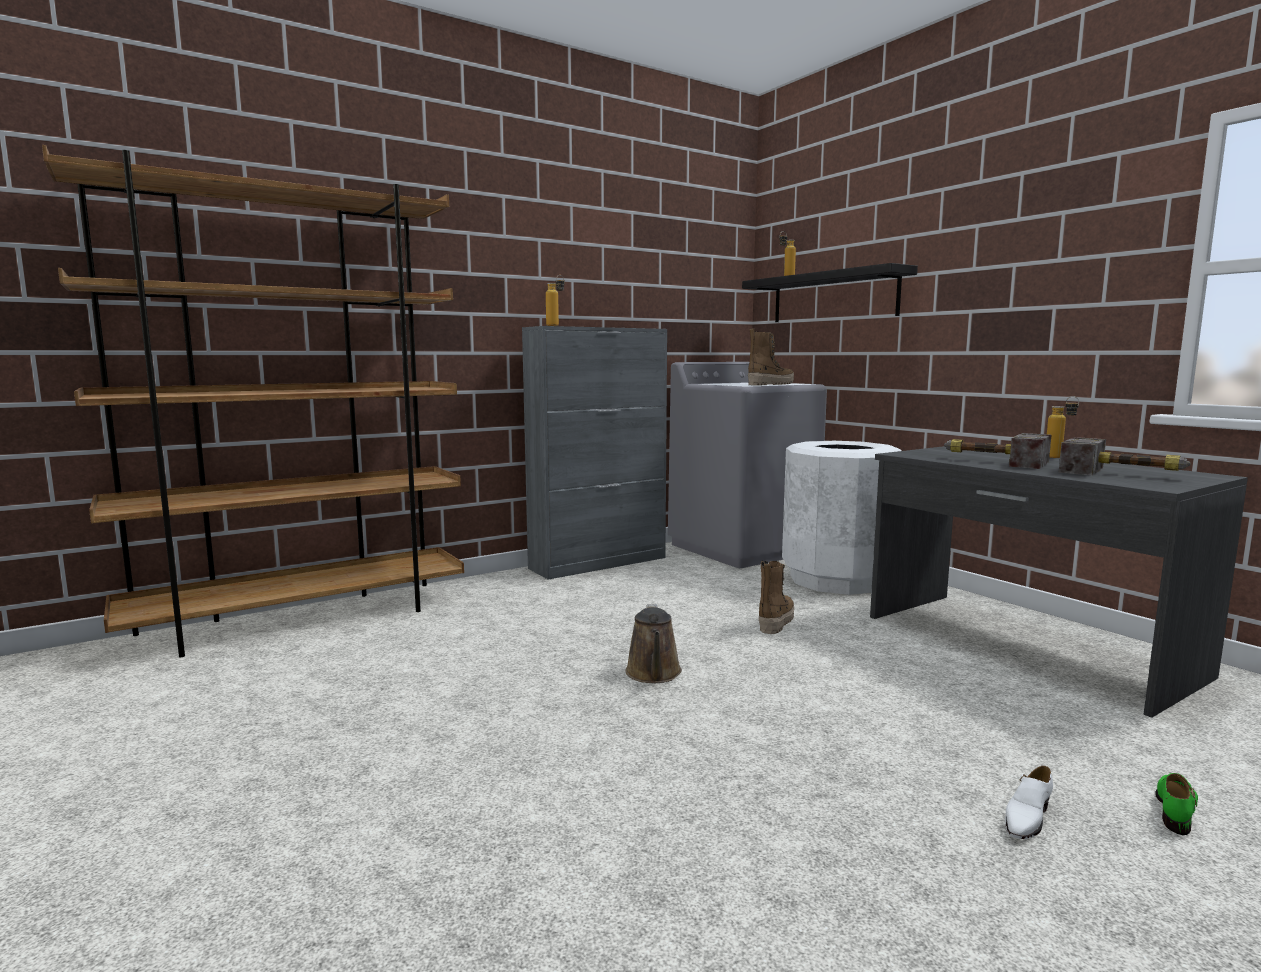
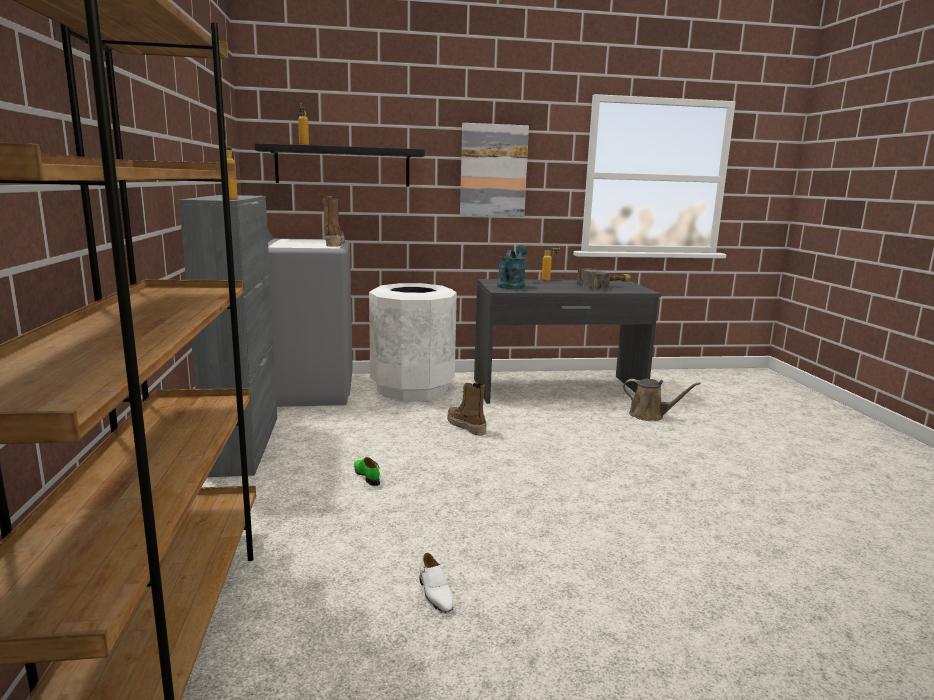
camera: 65 degrees left, 5 degrees up
brown watering can [626,604,682,683] -> brown watering can moved to [623,379,701,421]
hammer [944,433,1052,469] -> none
white shoe [1005,766,1053,839] -> white shoe moved to [419,553,453,614]
green shoe [1156,773,1198,835] -> green shoe moved to [354,457,380,486]
none -> picture [460,123,529,216]
none -> turquoise watering can [497,245,527,289]

